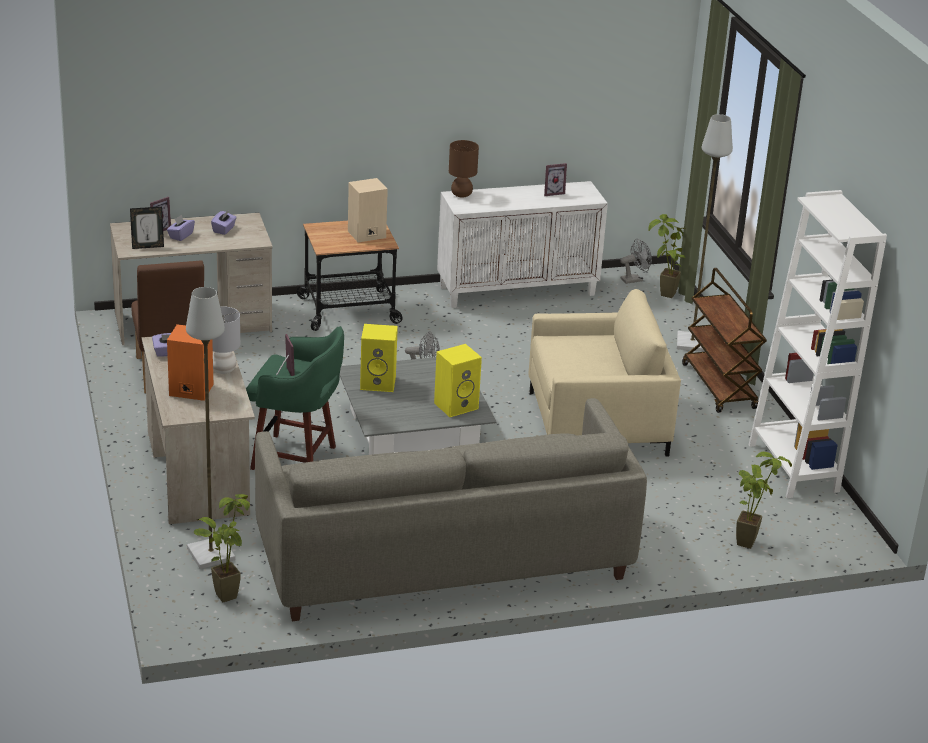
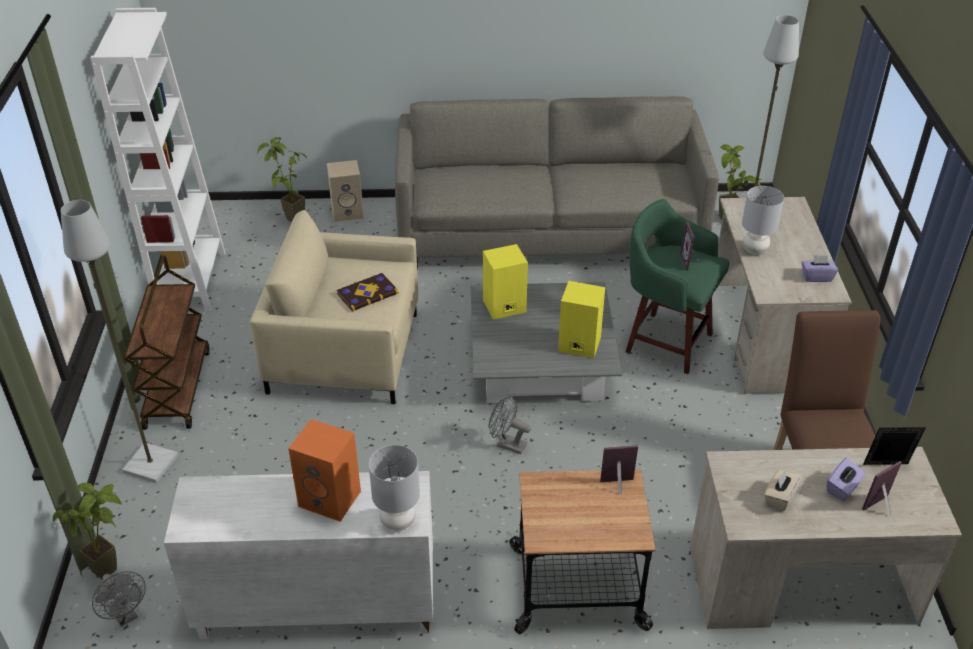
camera: 165 degrees left, 10 degrees up
orange speaker [167,324,213,401] -> orange speaker moved to [288,419,361,522]
purple tissue box [211,210,237,235] -> beige tissue box [764,470,802,511]
beige speaker [348,178,388,243] -> beige speaker moved to [327,160,364,223]
brown table lamp [449,140,479,198] -> grey table lamp [369,445,420,531]
picture frame [544,163,567,196] -> picture frame moved to [600,445,638,494]
grey fan [620,239,652,284] -> grey fan turned 120 degrees counterclockwise [92,571,146,627]
none -> book [337,273,399,311]

